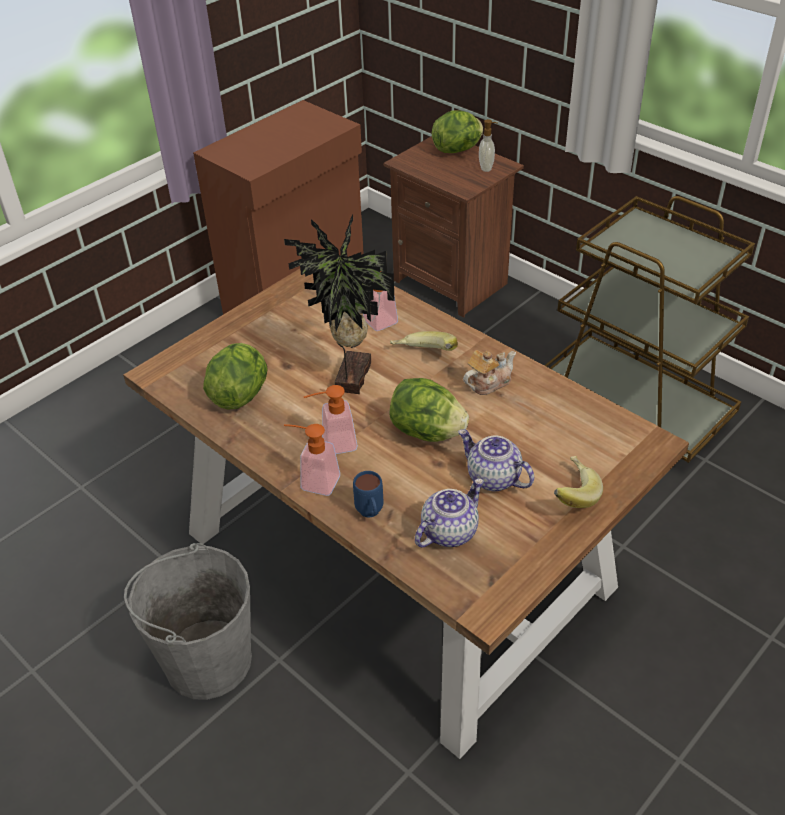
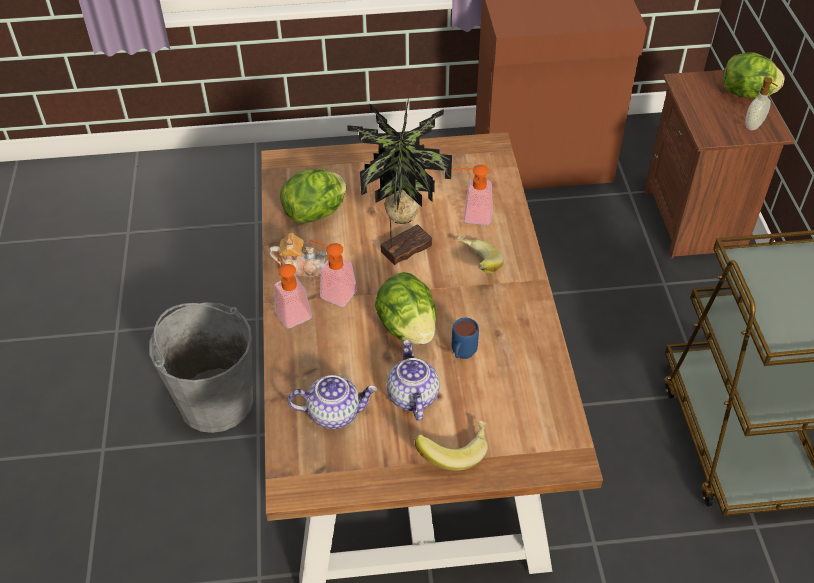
camera: 40 degrees right, 5 degrees up
blue mug [353,471,383,518] -> blue mug moved to [452,318,479,359]
teapot [463,350,516,395] -> teapot moved to [269,233,327,278]

